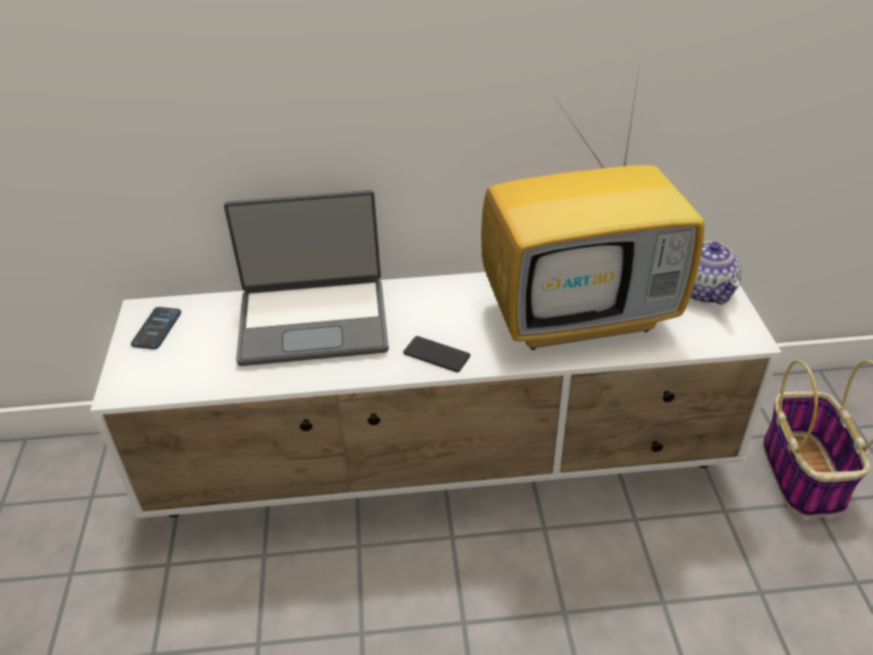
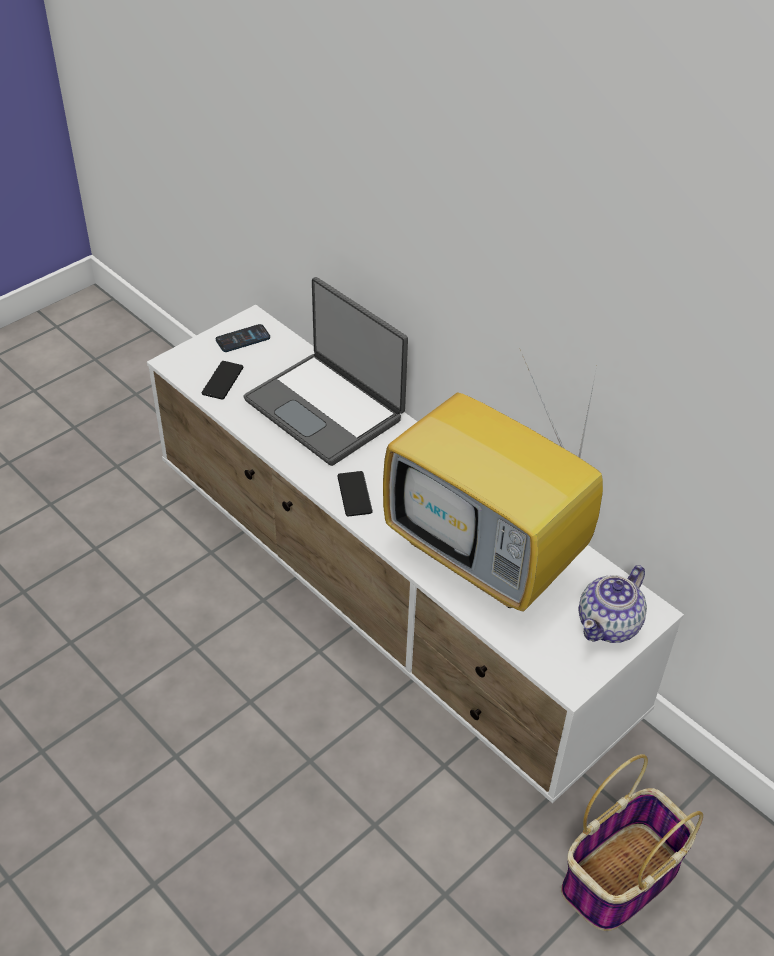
camera: 50 degrees right, 5 degrees up
none -> phone [201,361,243,399]

